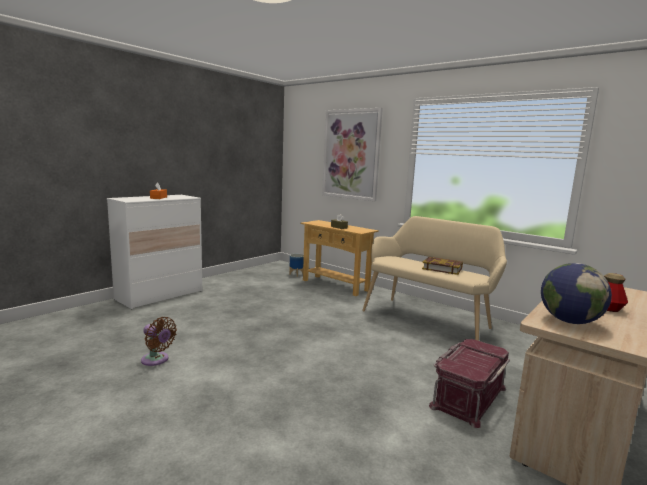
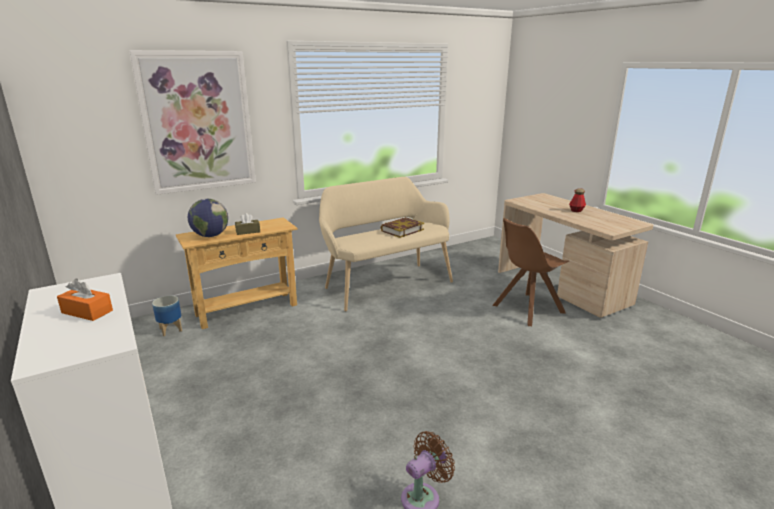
camera: 70 degrees left, 10 degrees up
red storage box [429,339,510,428] -> brown chair [493,218,569,326]
globe [541,263,612,324] -> globe moved to [188,199,228,237]

